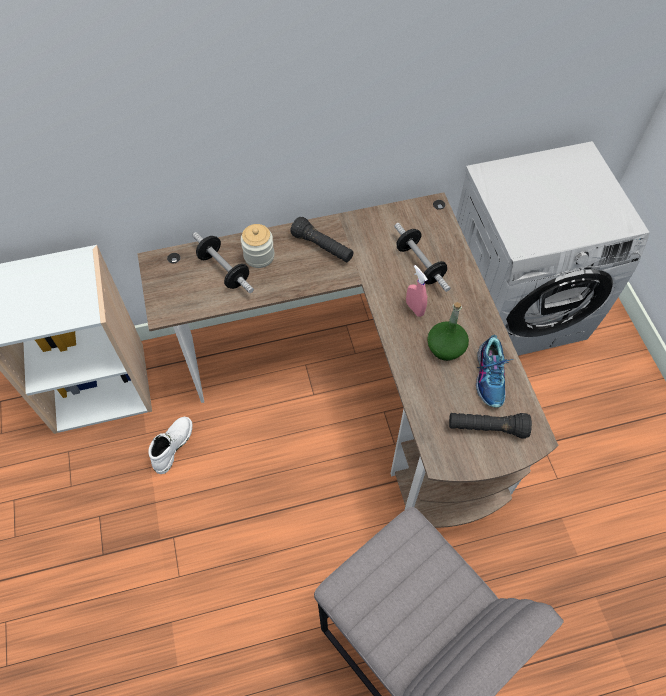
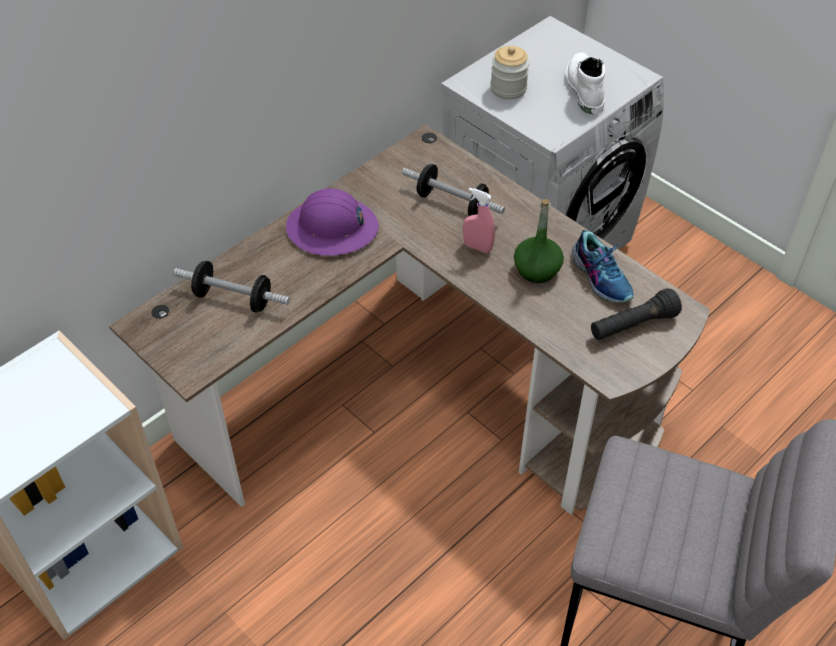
camera: 30 degrees left, 10 degrees down
white boot [148,417,193,474] -> white boot moved to [566,52,605,114]
jar [241,224,275,268] -> jar moved to [490,46,529,100]
black flashlight [290,217,353,262] -> purple hard hat [286,188,379,256]

